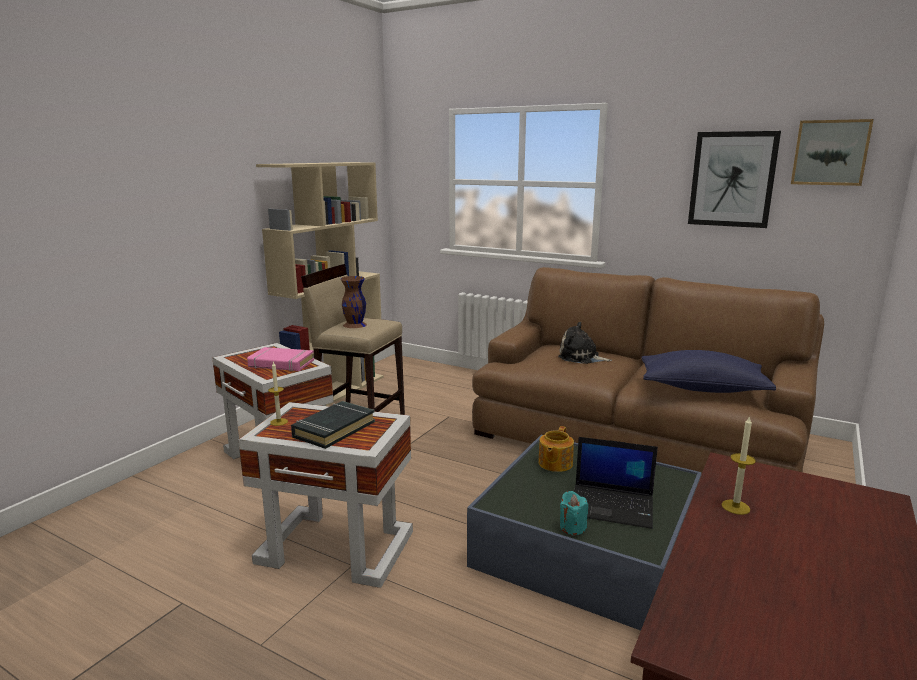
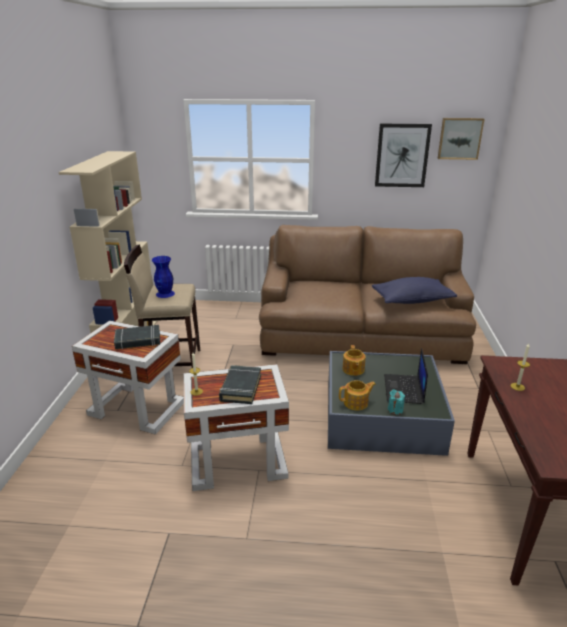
camera: 25 degrees left, 10 degrees up
pink book [247,347,314,371] -> black book [114,325,160,349]
brown vase [341,276,367,328] -> blue vase [152,256,175,298]
plush toy [558,322,612,364] -> none
laptop [574,437,658,529] -> laptop turned 105 degrees clockwise [384,348,428,404]
none -> teapot [339,380,376,410]

